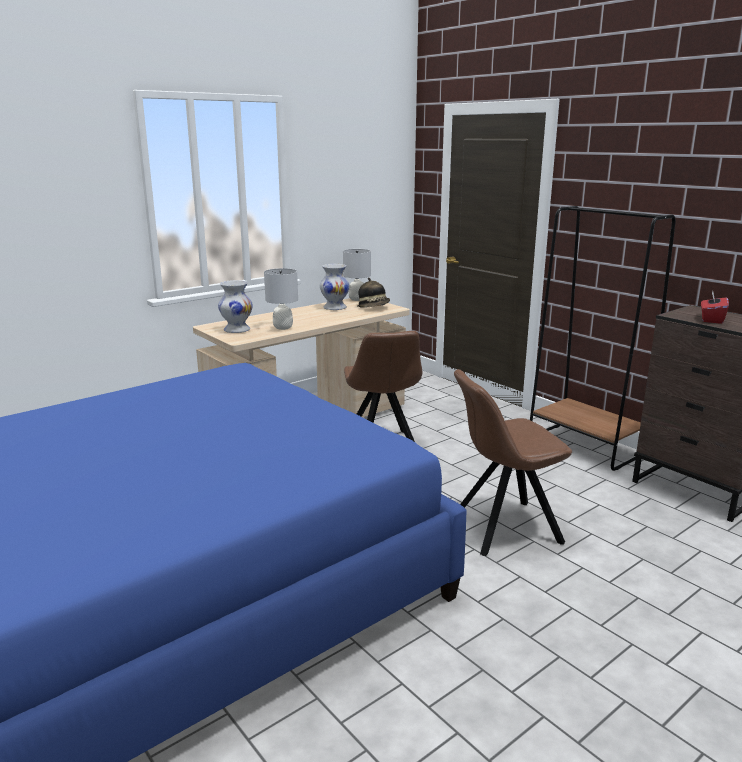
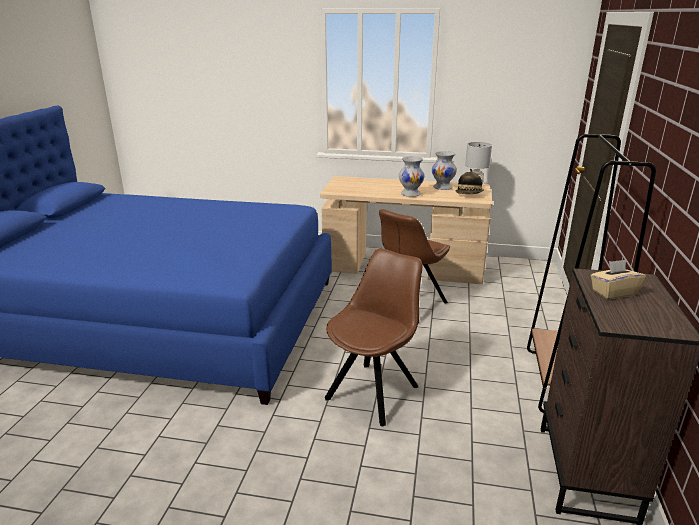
camera: 50 degrees right, 5 degrees up
white vase [218,280,253,333] -> white vase moved to [399,156,425,197]
grey table lamp [264,268,298,330] -> none
brown chair [454,369,572,556] -> brown chair turned 90 degrees clockwise [325,248,422,426]
red tissue box [701,292,729,324] -> beige tissue box [590,260,646,299]

